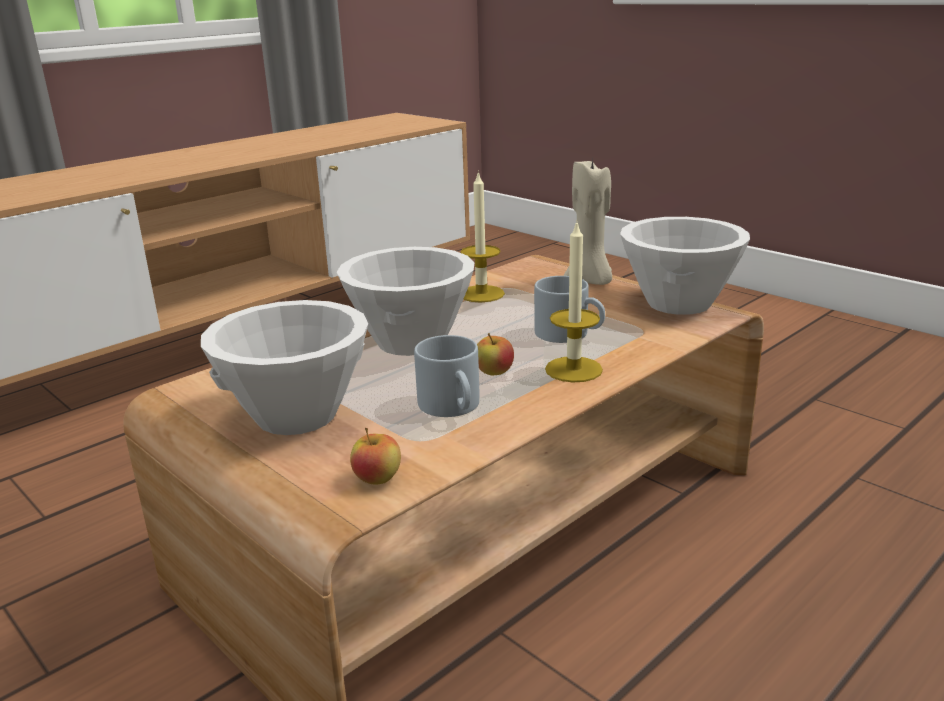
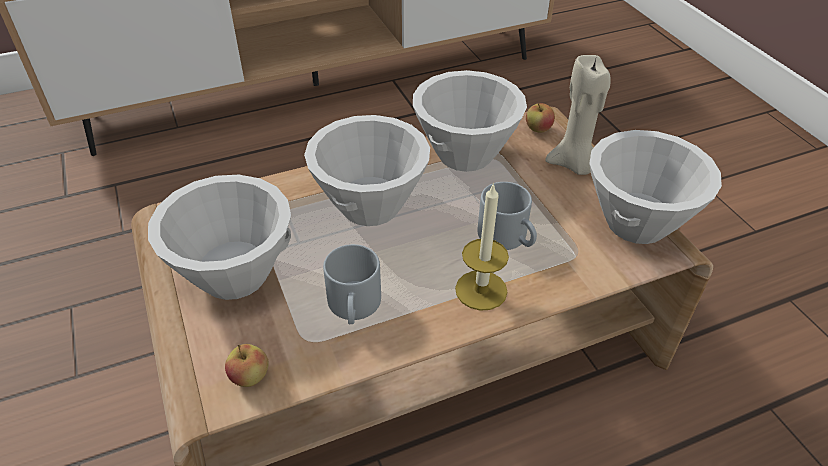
camera: 20 degrees right, 20 degrees up
candle [461,171,505,302] -> white bowl [413,70,527,172]
apple [477,333,514,375] -> apple moved to [526,103,555,133]

